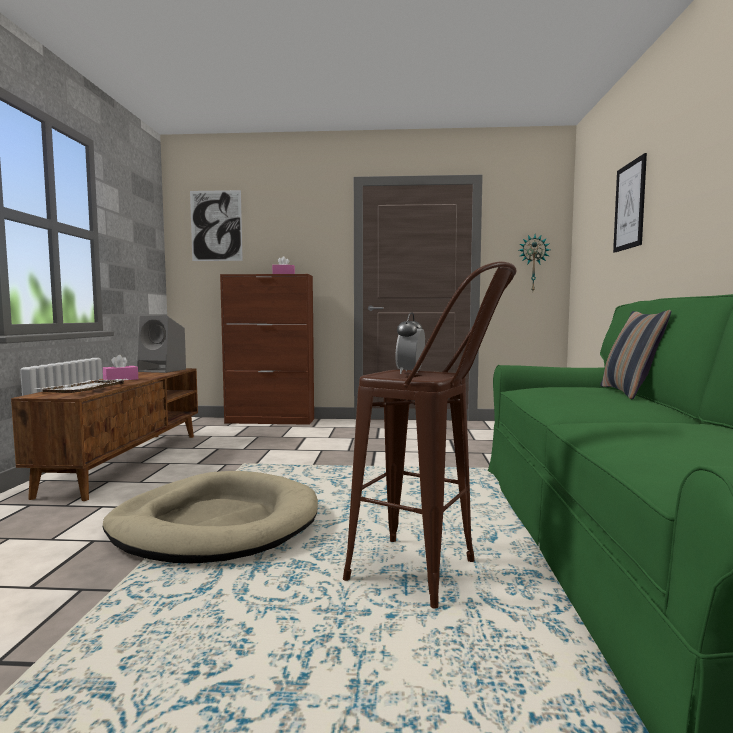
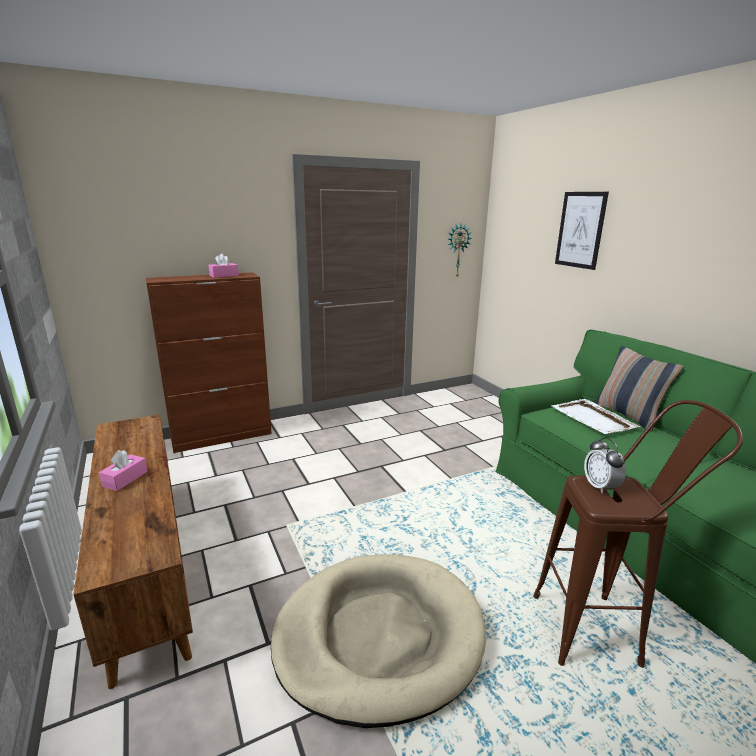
camera: 30 degrees left, 15 degrees up
white tray [33,379,129,393] -> white tray moved to [551,399,640,434]
grey speaker [137,316,186,373] -> none
picture [190,190,243,261] -> none

